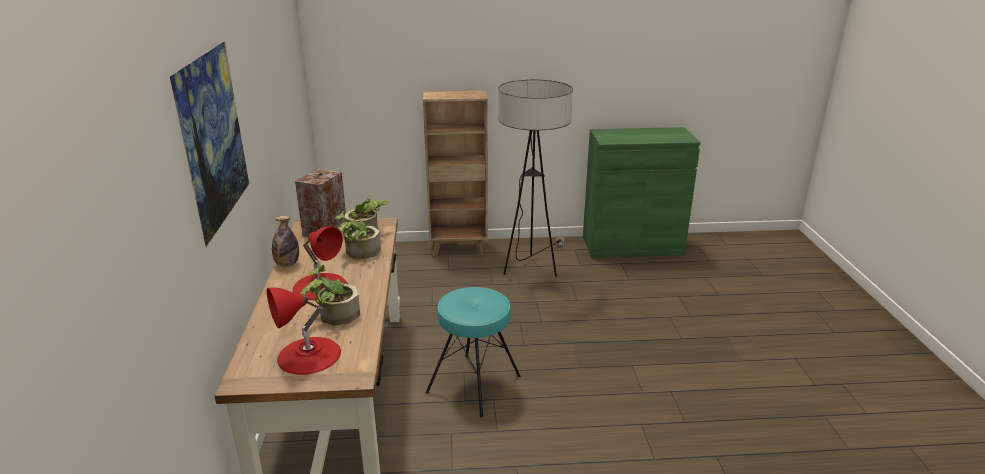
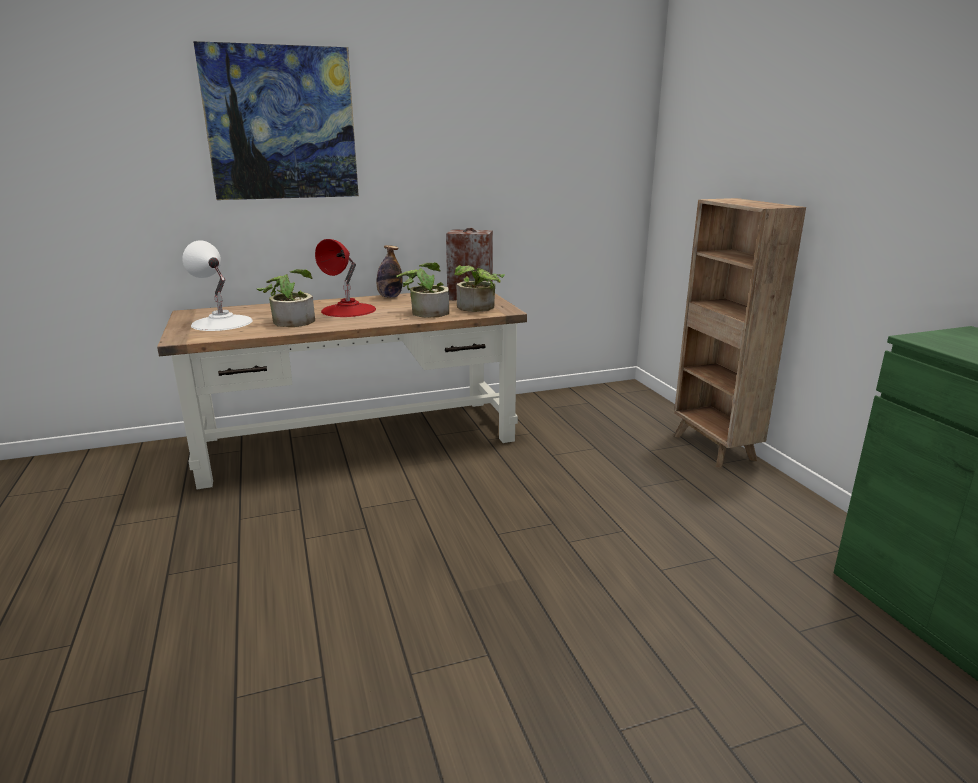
camera: 75 degrees right, 5 degrees down
red table lamp [267,287,341,375] -> white table lamp [182,240,253,331]
turquoise stool [426,287,520,417] -> none
floor lamp [498,80,573,277] -> none

